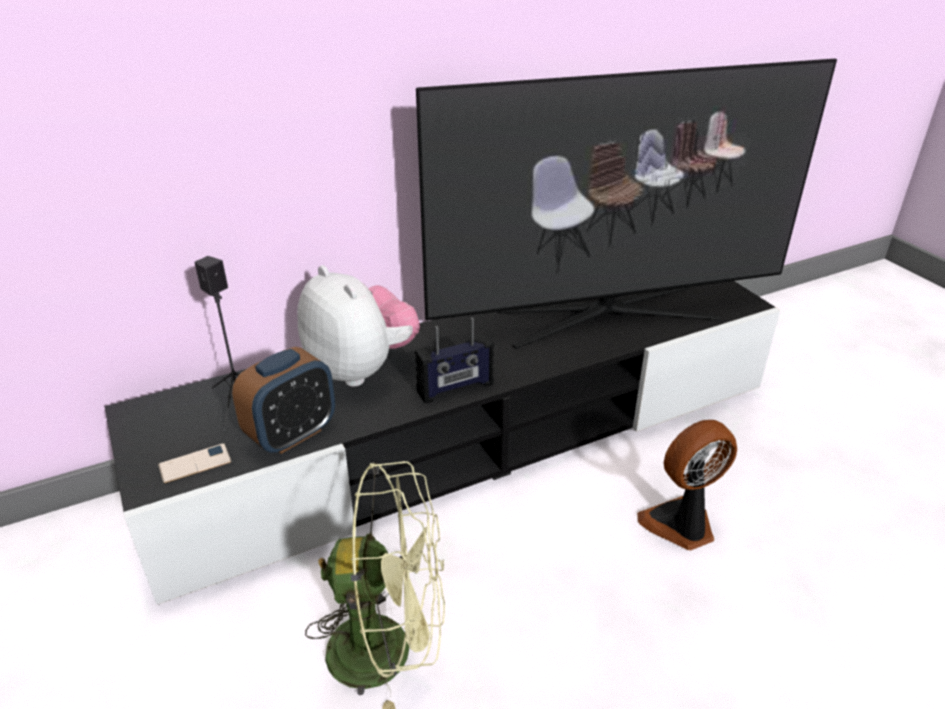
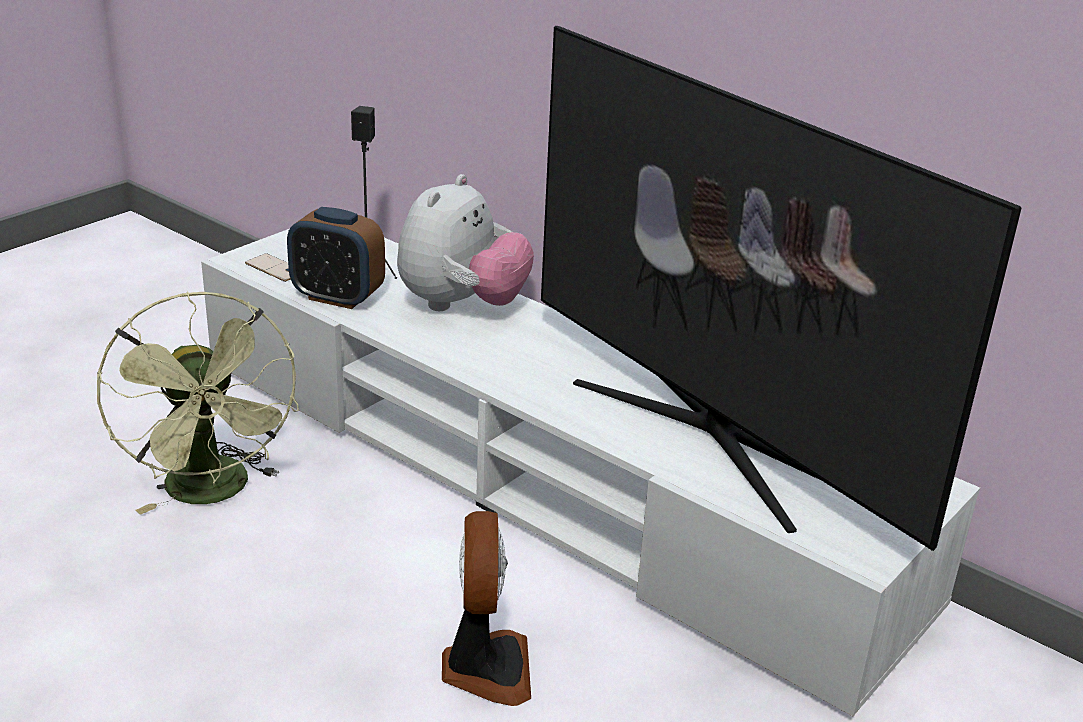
camera: 65 degrees right, 5 degrees down
black tv stand [105,281,780,605] -> white tv stand [201,229,980,716]
radio [415,317,494,403] -> none
fan [637,420,737,550] -> fan turned 45 degrees clockwise [442,511,531,706]

